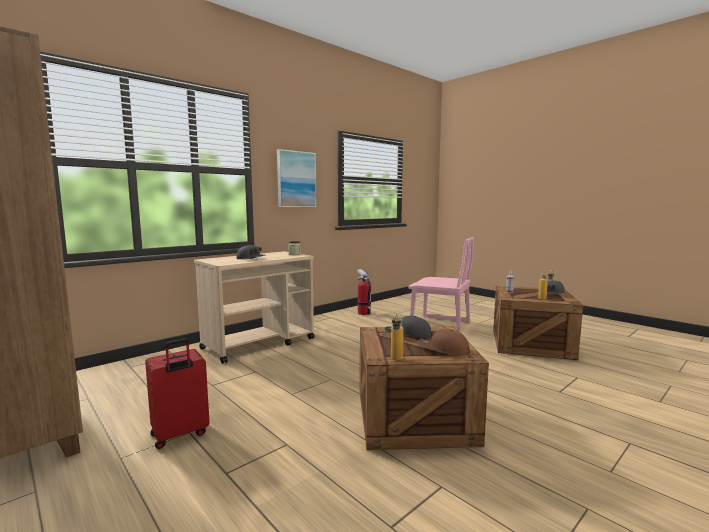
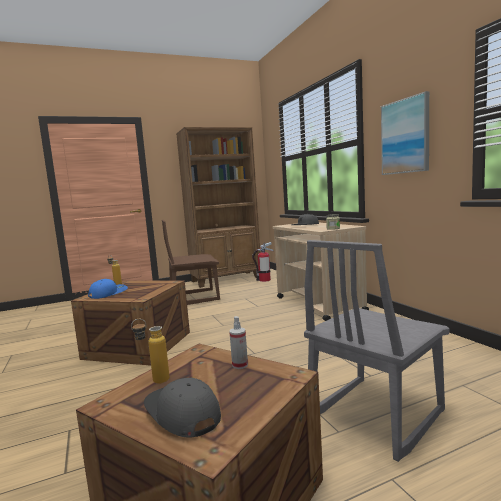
camera: 110 degrees right, 0 degrees up
red suitcase [145,338,210,449] -> brown chair [162,220,220,305]
fire extinguisher [357,269,371,315] -> fire extinguisher moved to [252,242,273,282]
grey cap [385,316,432,337] -> none
pink chair [408,237,474,333] -> grey chair [304,240,450,462]
brown cap [416,329,470,355] -> blue cap [88,279,128,299]

